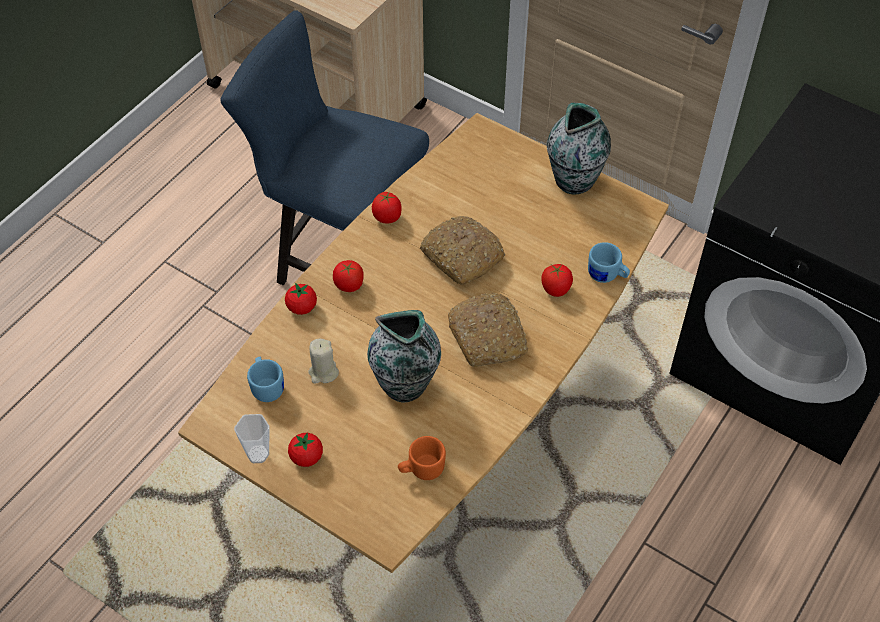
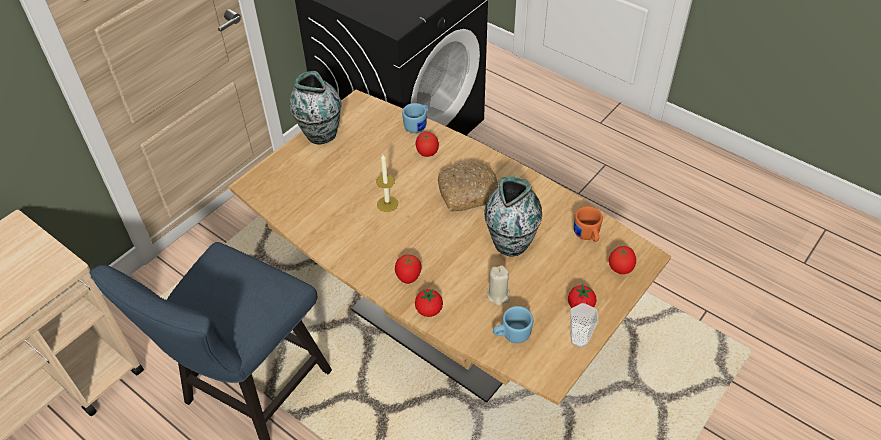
camera: 85 degrees left, 5 degrees down
tomato [372,191,401,223] -> tomato moved to [609,246,636,274]
bread [420,216,505,285] -> candle [376,154,398,212]

